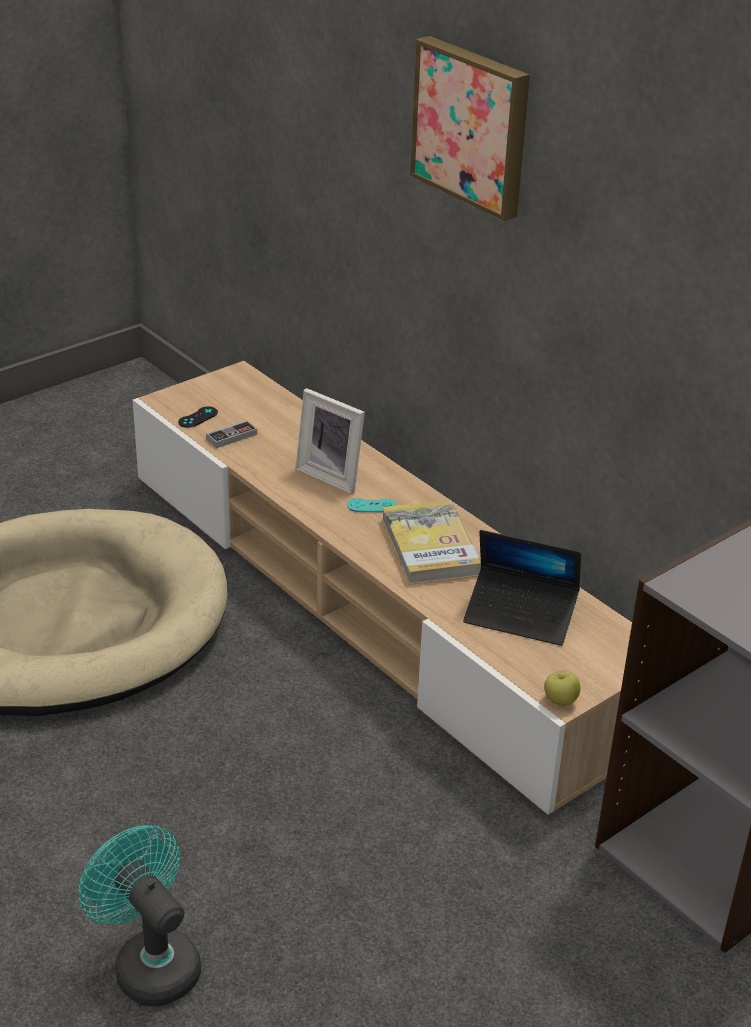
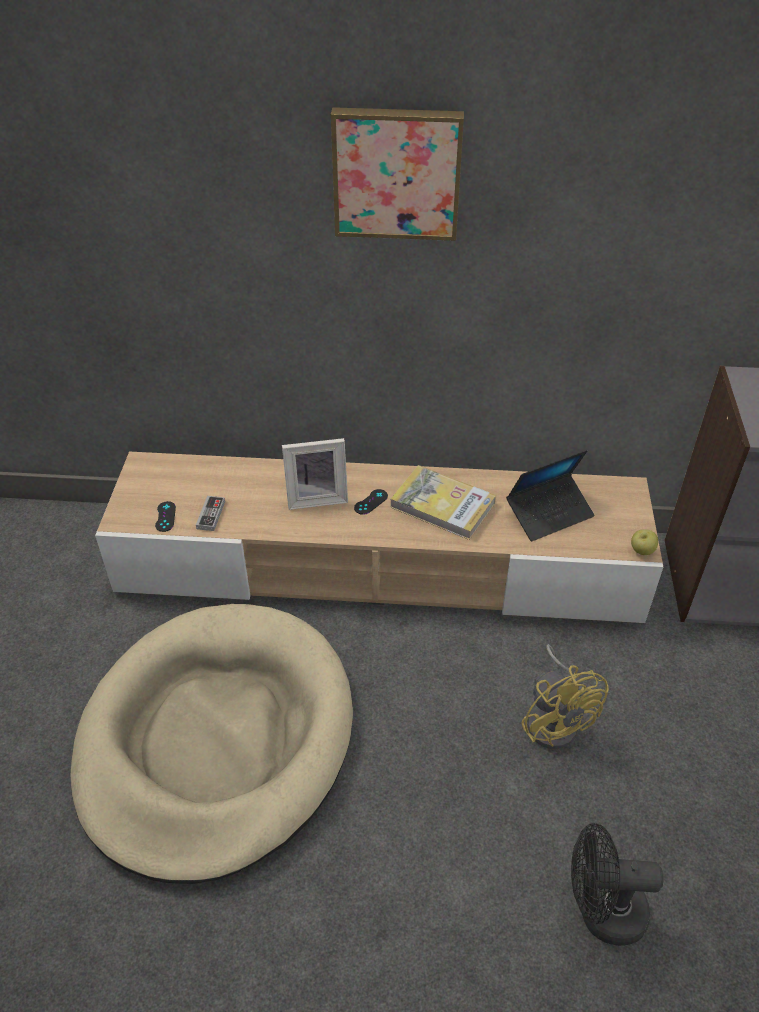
camera: 45 degrees left, 10 degrees up
turquoise fan [79,825,201,1006] -> black fan [571,823,663,946]
turquoise game controller [347,498,397,512] -> black game controller [354,489,388,515]
none -> yellow fan [522,644,609,749]

